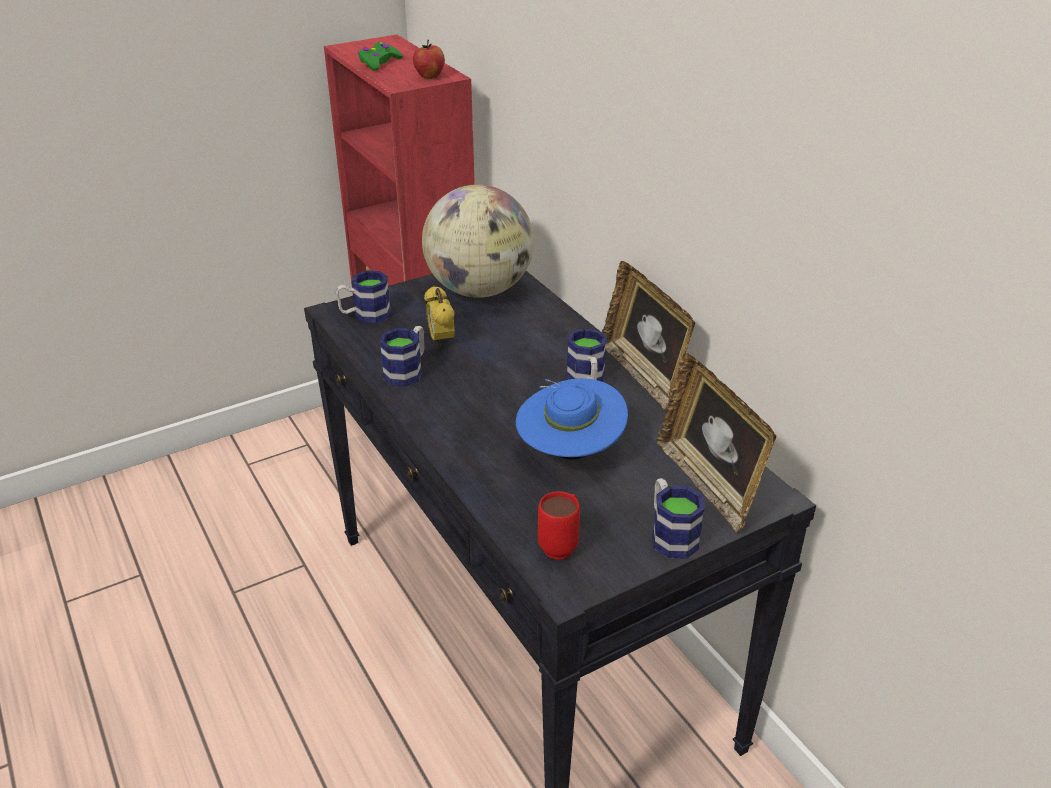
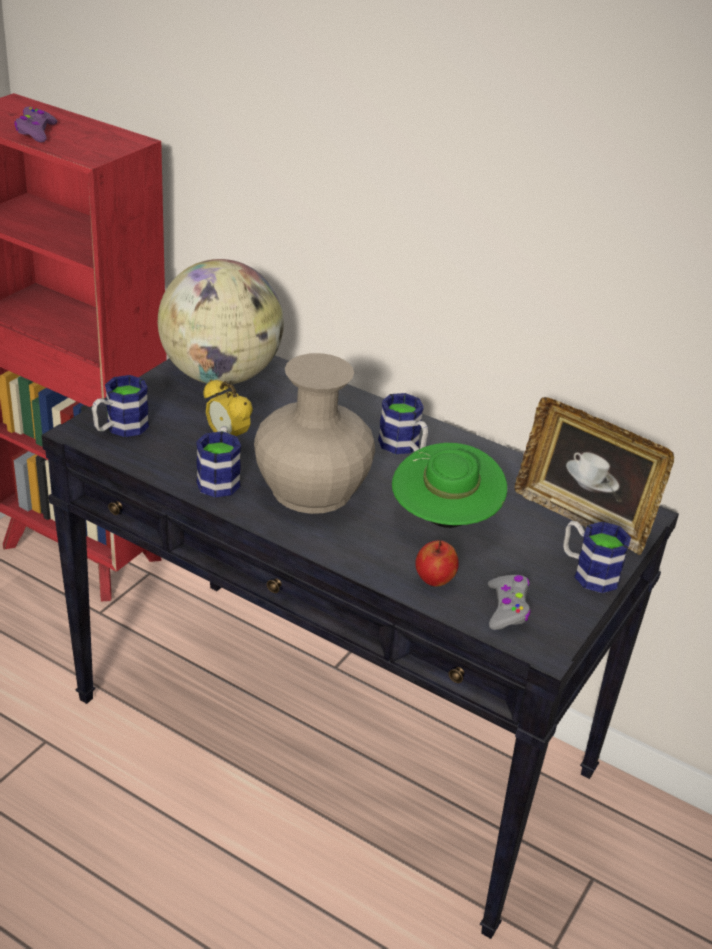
camera: 30 degrees left, 0 degrees up
green game controller [357,42,403,71] -> purple game controller [14,106,58,143]
apple [413,40,445,79] -> apple moved to [415,540,459,586]
blue hat [516,378,628,460] -> green hat [392,443,507,528]
red mug [538,491,580,560] -> grey game controller [488,575,530,630]
picture frame [602,261,695,410] -> none
none -> beige vase [254,353,375,514]

